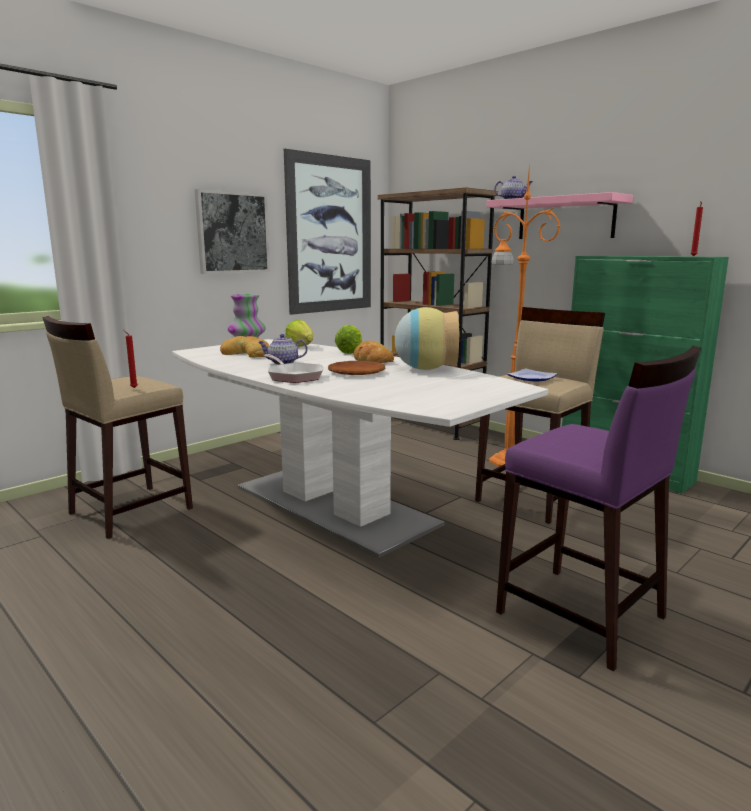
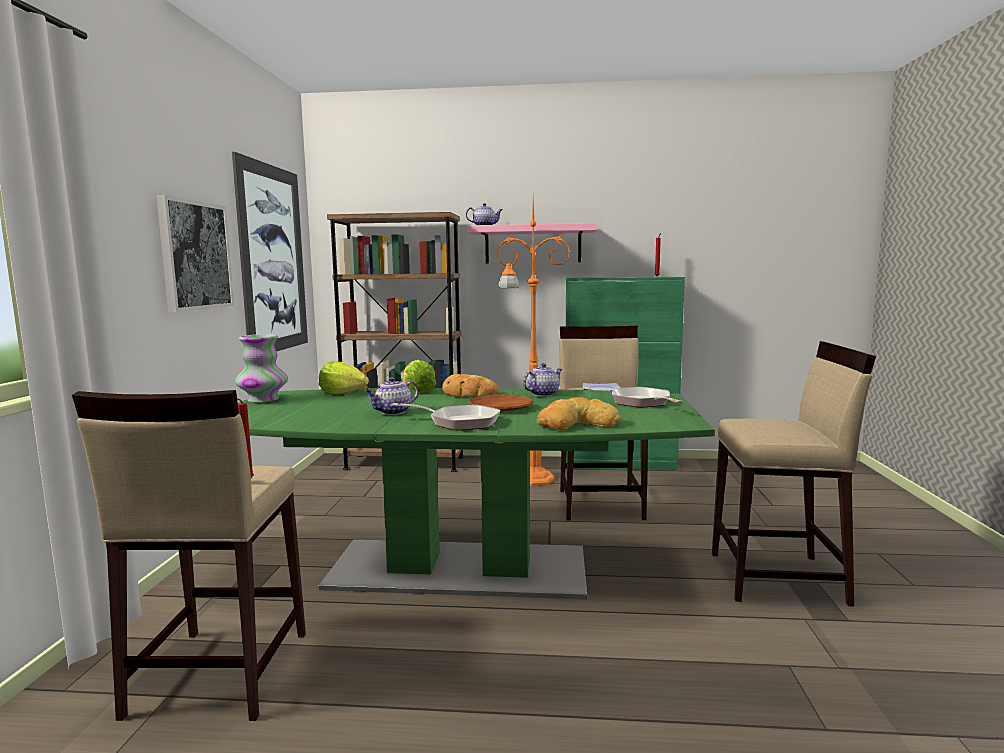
camera: 40 degrees left, 5 degrees down
white dining table [172,339,548,558] -> green dining table [238,388,715,599]
bread [220,336,269,358] -> bread moved to [537,397,621,430]
vase [395,307,459,370] -> teapot [523,363,562,396]
purple stool [496,346,701,672] -> beige stool [712,341,876,607]
none -> frying pan [612,387,683,408]

